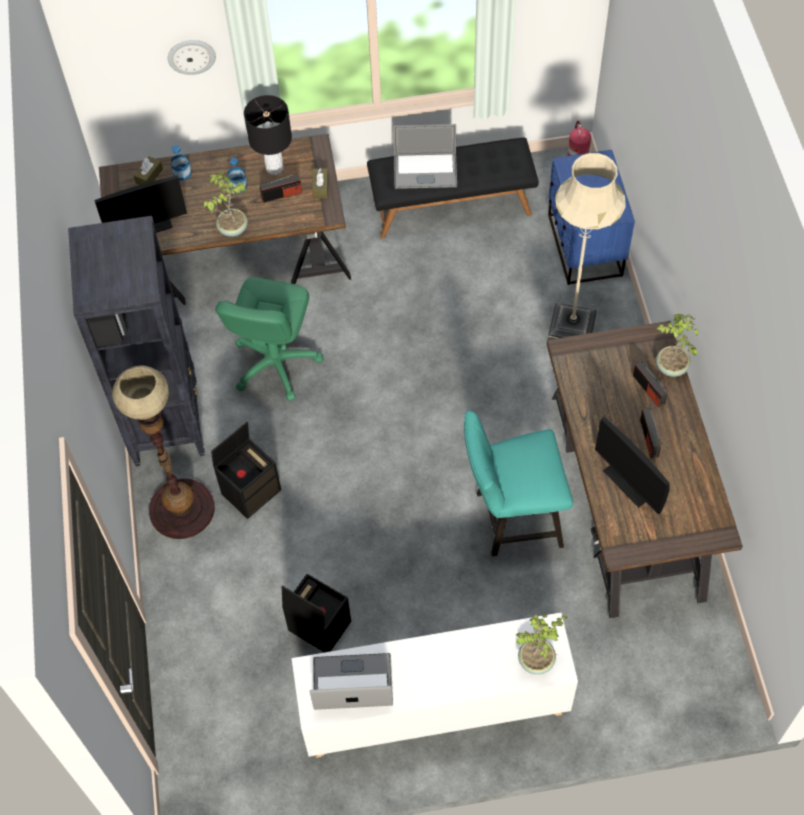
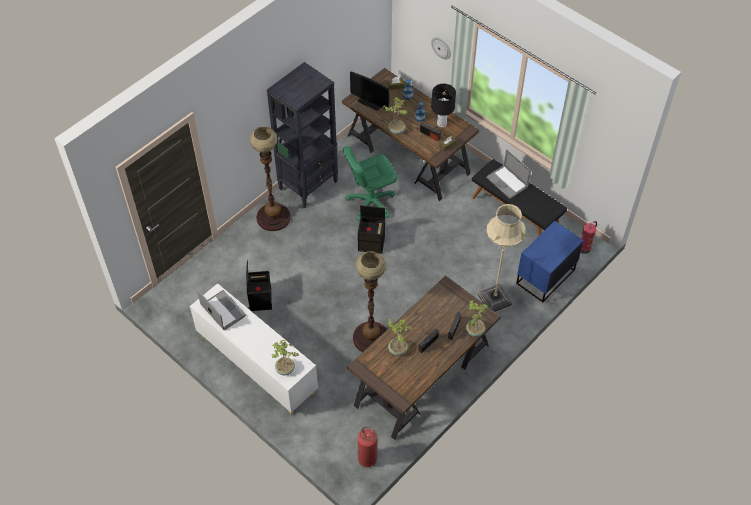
camera: 50 degrees right, 5 degrees down
black storage box [211,421,281,519] -> black storage box moved to [358,205,385,254]
turquoise chair [464,411,573,556] -> floor lamp [353,251,387,352]
monitor [595,417,669,515] -> potted plant [388,319,412,356]
none -> fire extinguisher [358,426,377,467]

